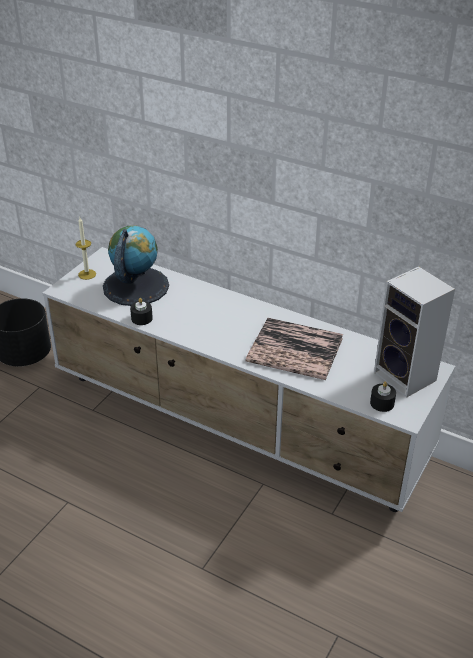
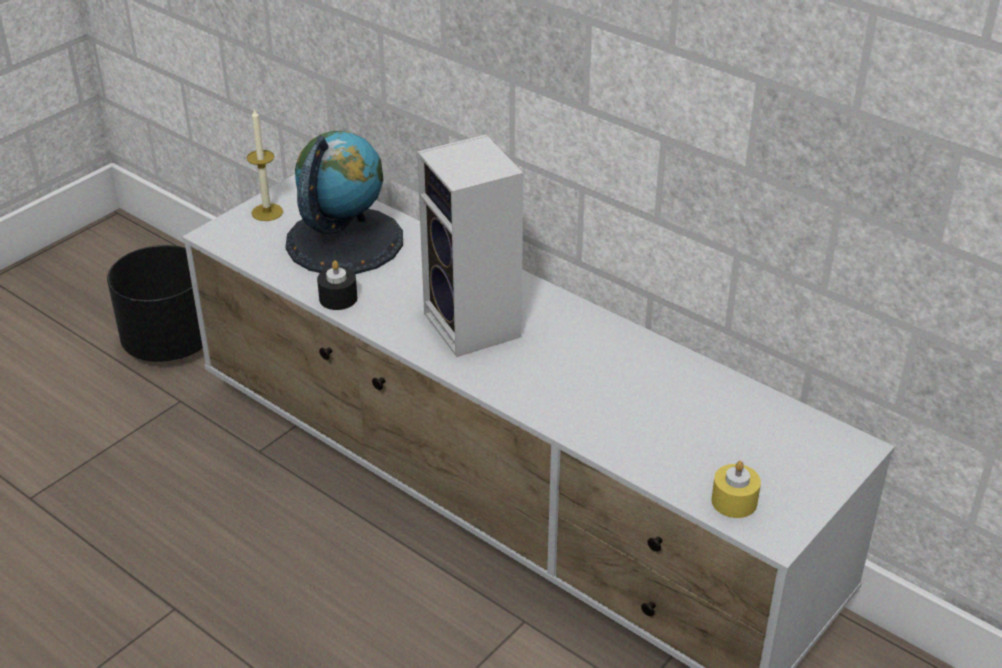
camera: 10 degrees right, 0 degrees up
book [246,318,343,380] -> none
black candle [370,381,396,412] -> yellow candle [711,461,761,518]
speaker [374,267,455,398] -> speaker moved to [417,135,523,357]

